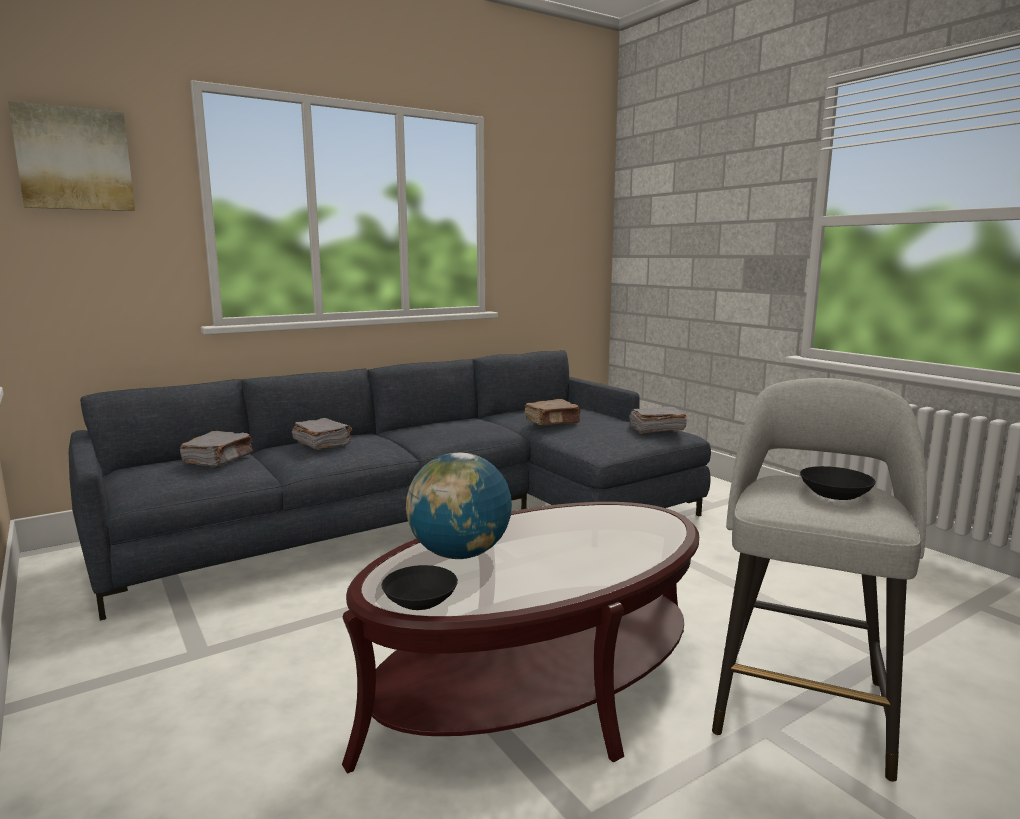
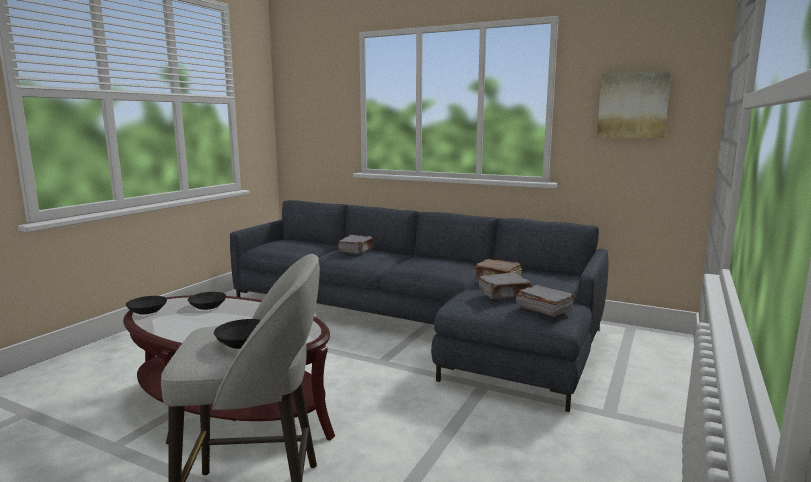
camera: 60 degrees right, 0 degrees up
picture [8,101,135,211] -> picture moved to [597,71,671,138]
grey book [180,431,253,467] -> grey book moved to [479,272,531,299]
globe [406,453,512,559] -> black bowl [188,292,226,310]

